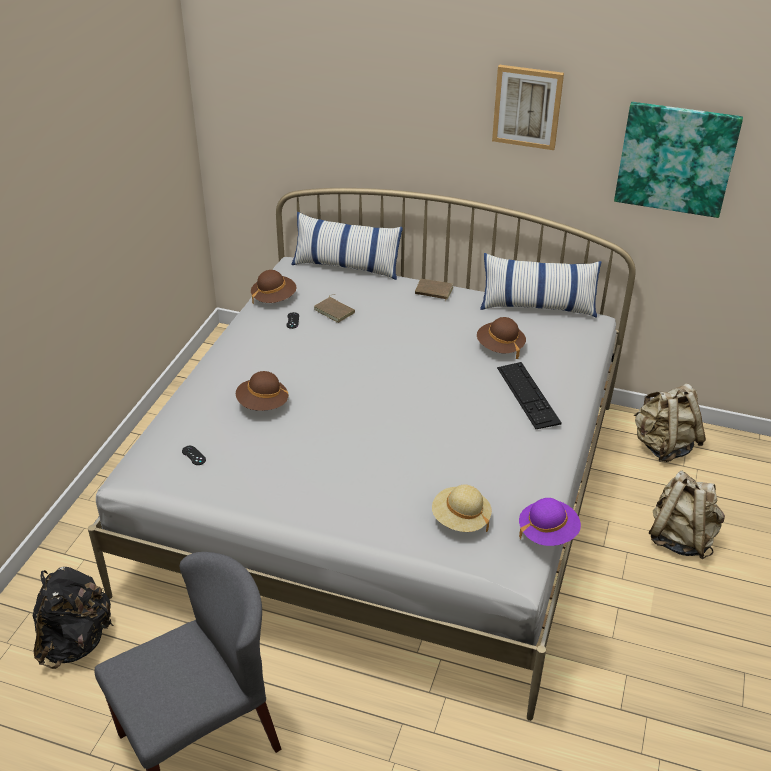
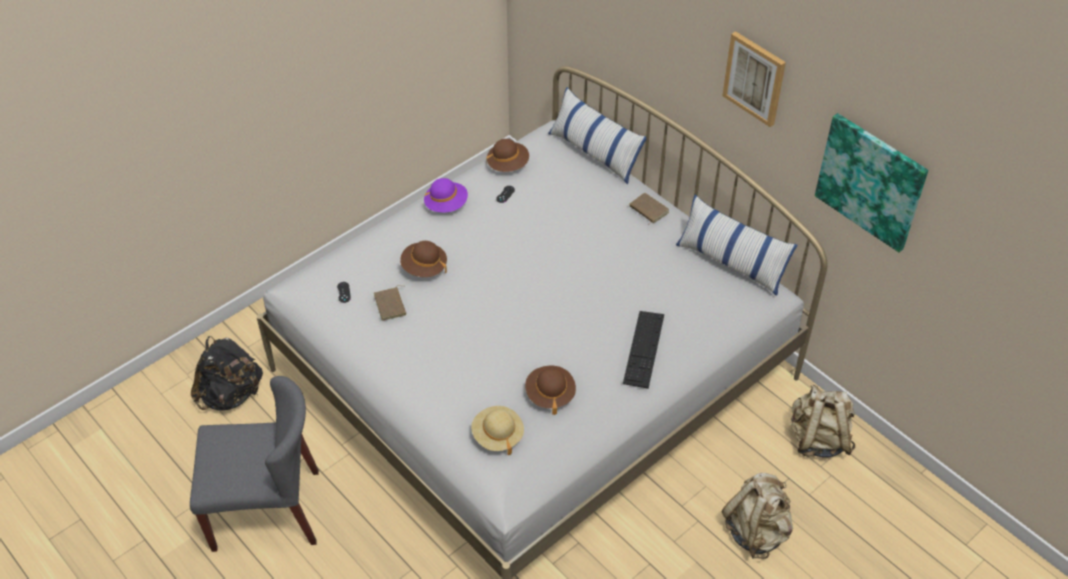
camera: 30 degrees right, 10 degrees up
brown book [314,294,355,323] -> brown book moved to [374,285,406,321]
brown hat [477,317,526,359] -> brown hat moved to [525,366,576,415]
purple hat [519,498,581,546] -> purple hat moved to [424,178,468,213]

